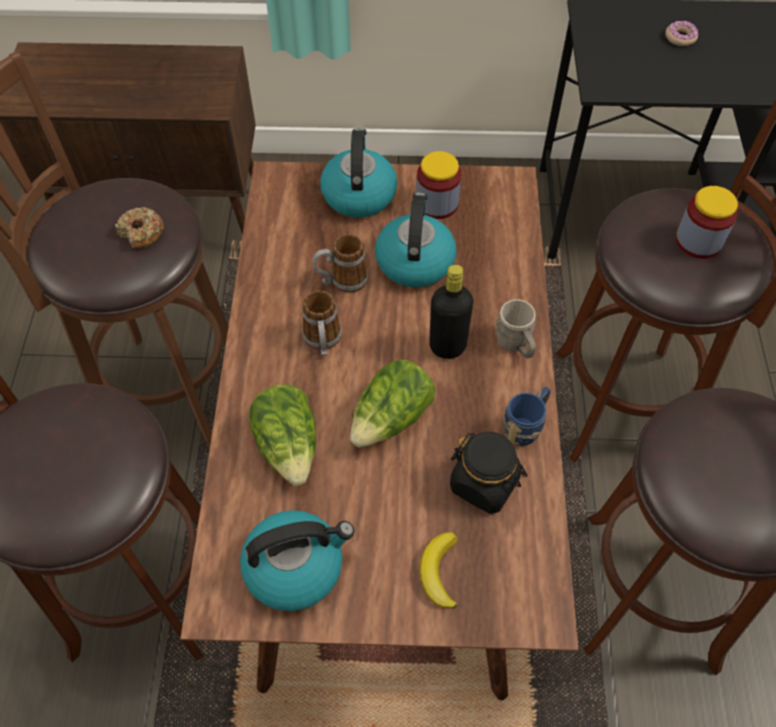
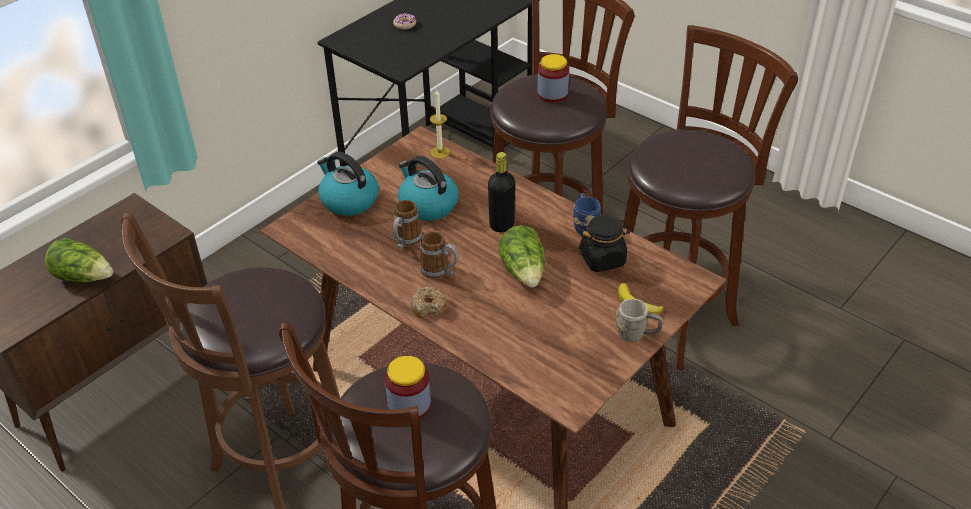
camera: 50 degrees left, 15 degrees down
donut [115,207,164,248] -> donut moved to [411,286,447,318]
kettle [240,510,354,611] -> none
lettuce [249,384,316,486] -> lettuce moved to [45,238,113,282]
jar [416,151,461,219] -> jar moved to [385,356,431,419]
grey mug [495,299,536,358] -> grey mug moved to [616,299,663,342]
none -> candle [430,90,450,159]

